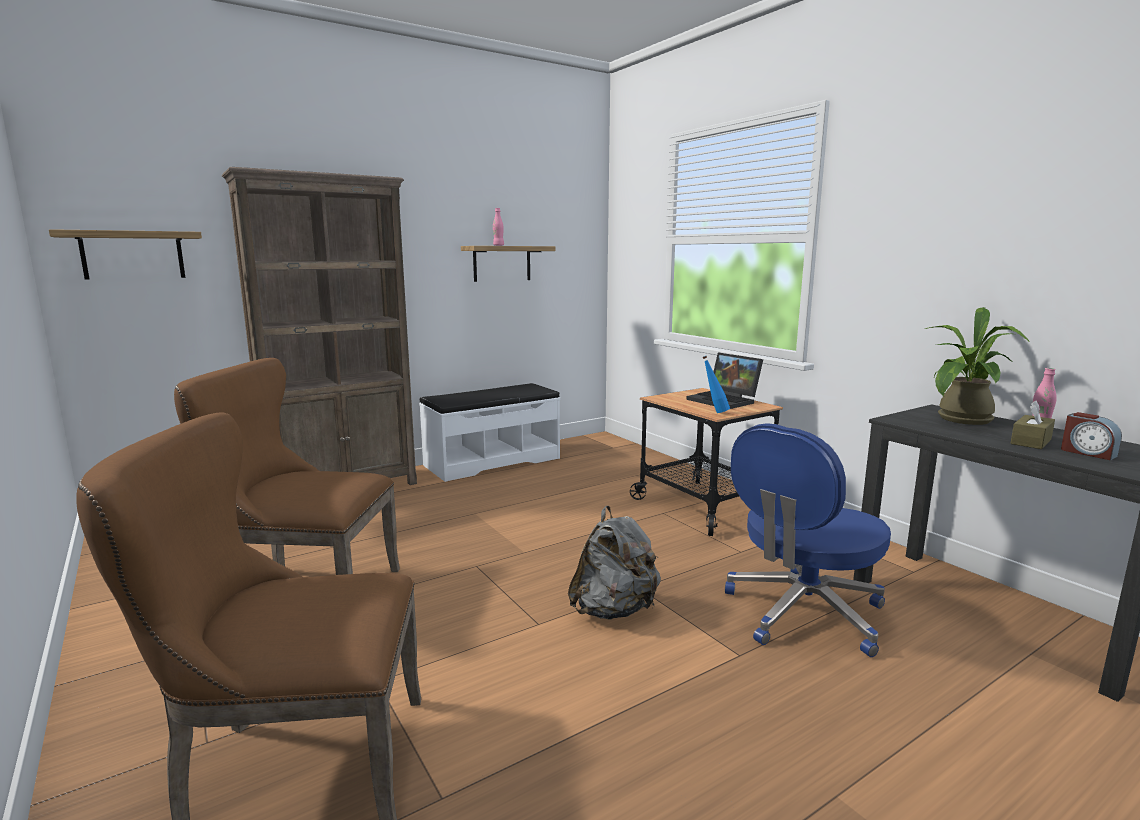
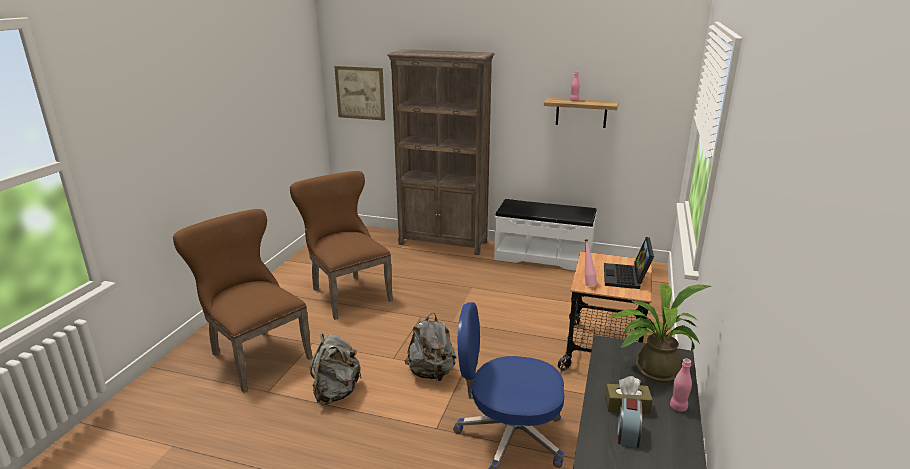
camera: 50 degrees right, 10 degrees up
shelf [49,229,202,280] -> picture [334,66,385,120]
blue bottle [703,356,730,413] -> pink bottle [585,239,597,286]
none -> grey backpack [310,334,361,404]

